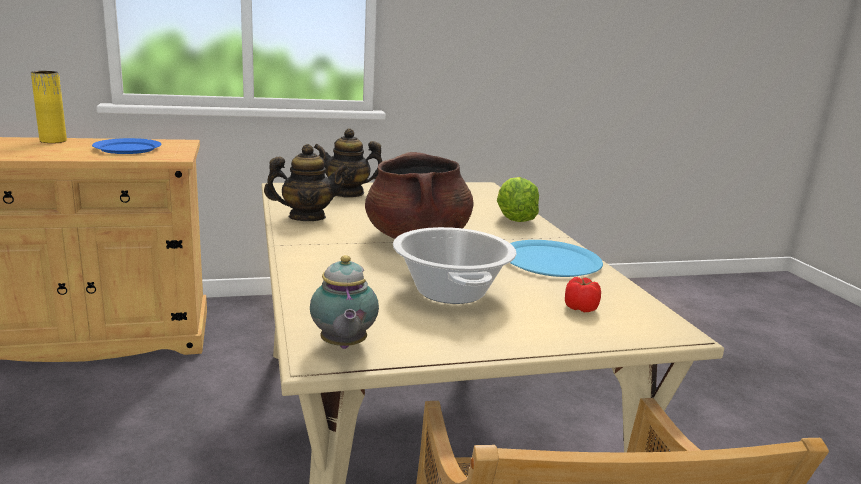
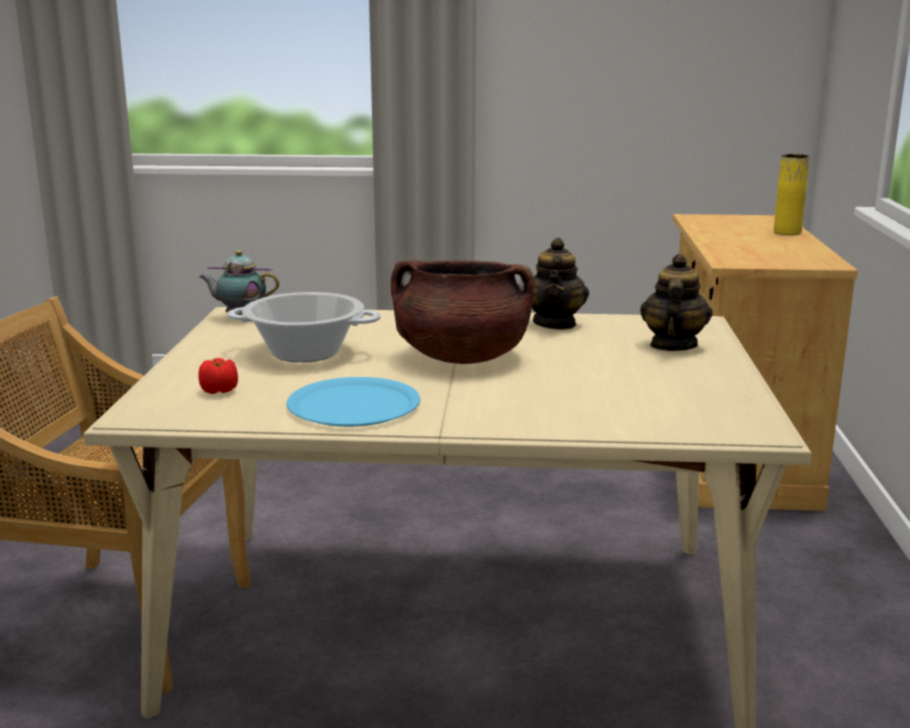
camera: 110 degrees right, 0 degrees up
blue plate [92,138,162,154] -> none
lettuce [497,177,539,222] -> none

